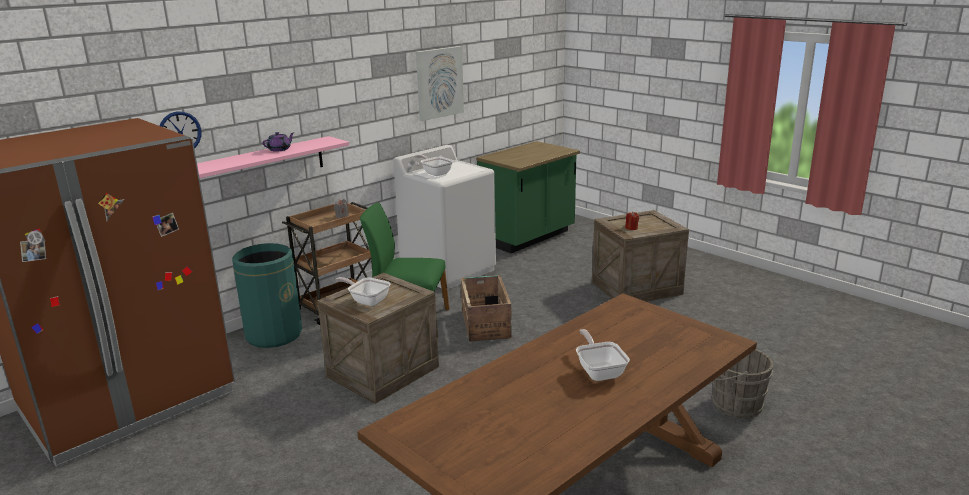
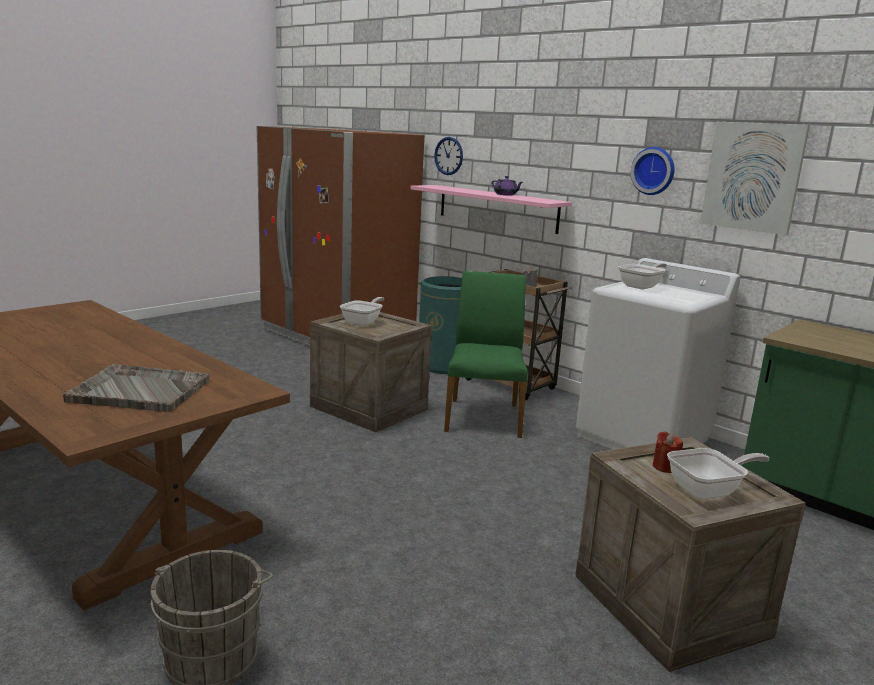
camera: 85 degrees right, 5 degrees down
crate [461,275,512,342] -> none
frying pan [576,329,630,381] -> frying pan moved to [667,448,770,499]
none -> grey tray [63,364,210,412]
none -> wall clock [631,147,675,195]

